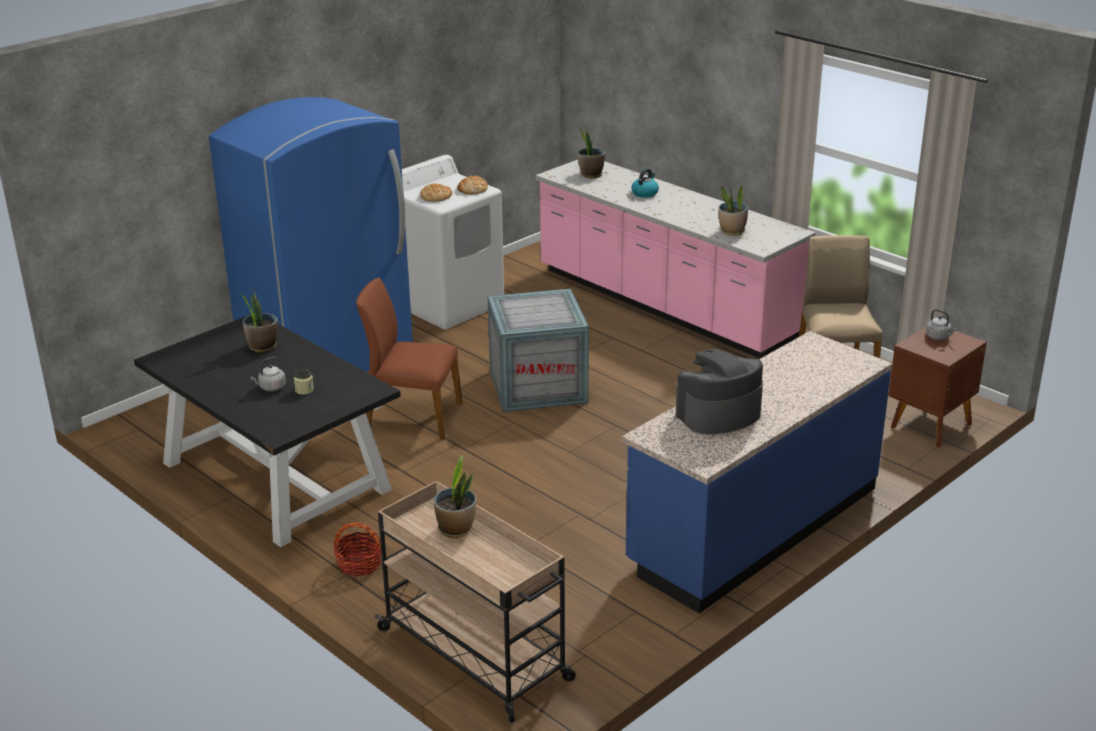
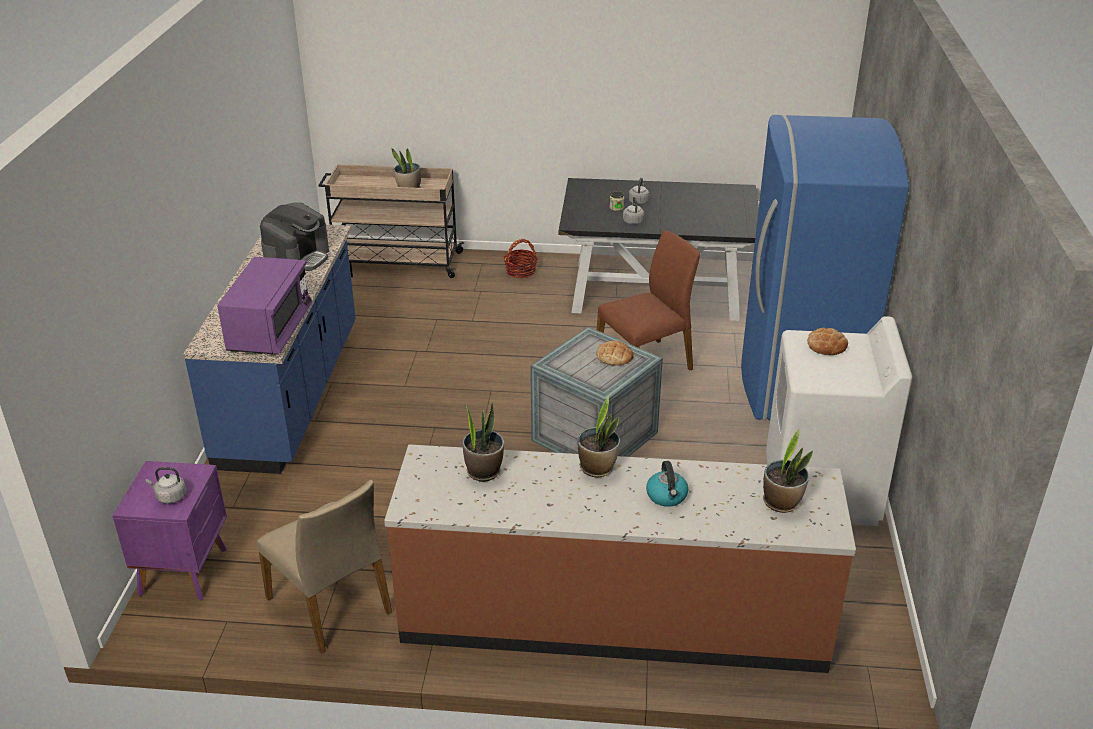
camera: 140 degrees right, 5 degrees up
potted plant [240,287,278,353] -> potted plant moved to [578,396,620,477]
bread [457,176,488,194] -> bread moved to [596,341,634,366]
pink counter [536,160,816,359] -> brown counter [384,444,856,673]
brown nightstand [888,326,987,447] -> purple nightstand [112,461,227,601]
none -> purple microwave [217,257,312,354]
none -> grey kettle [623,196,644,225]

